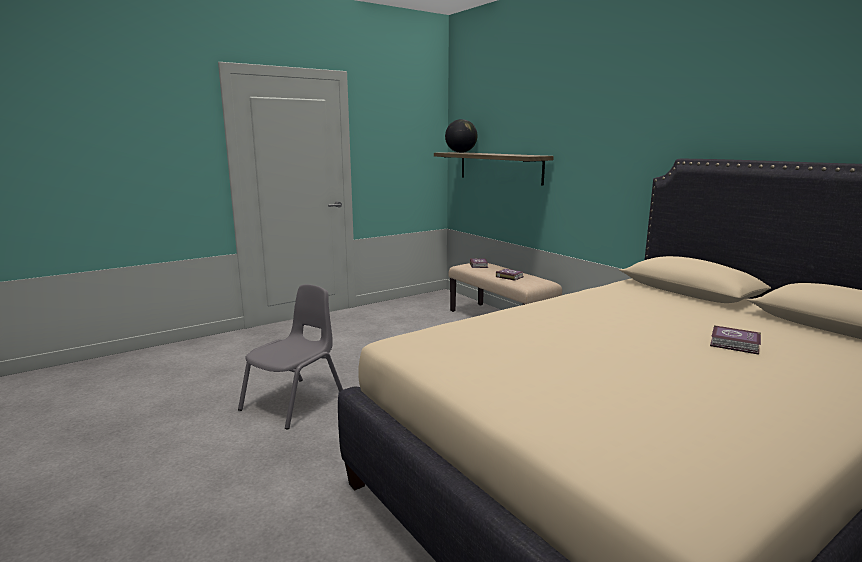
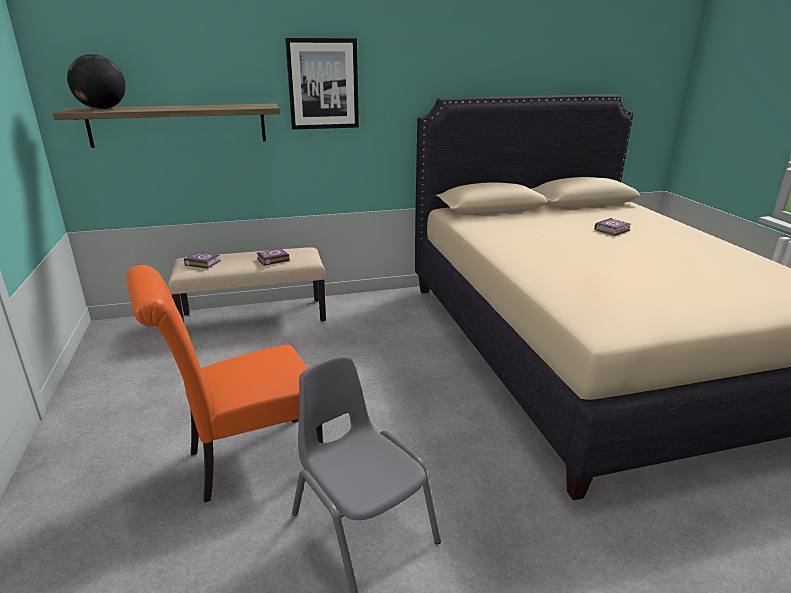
camera: 70 degrees left, 10 degrees up
none -> orange chair [126,265,323,503]
none -> picture [285,38,359,130]

